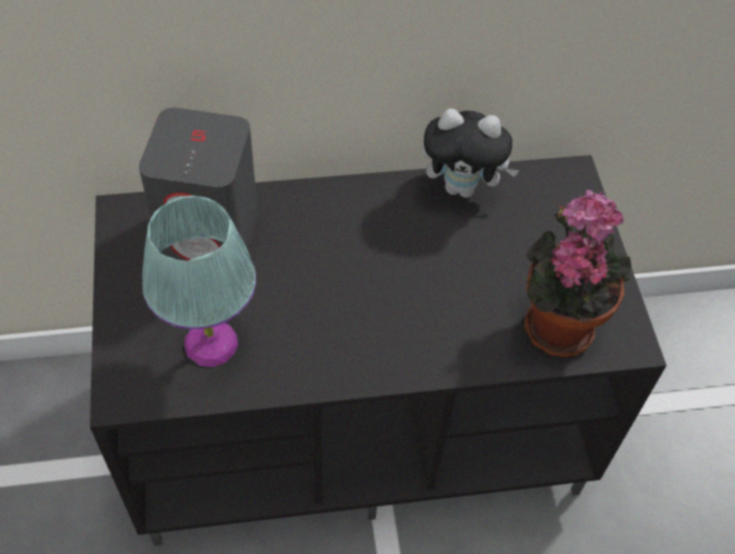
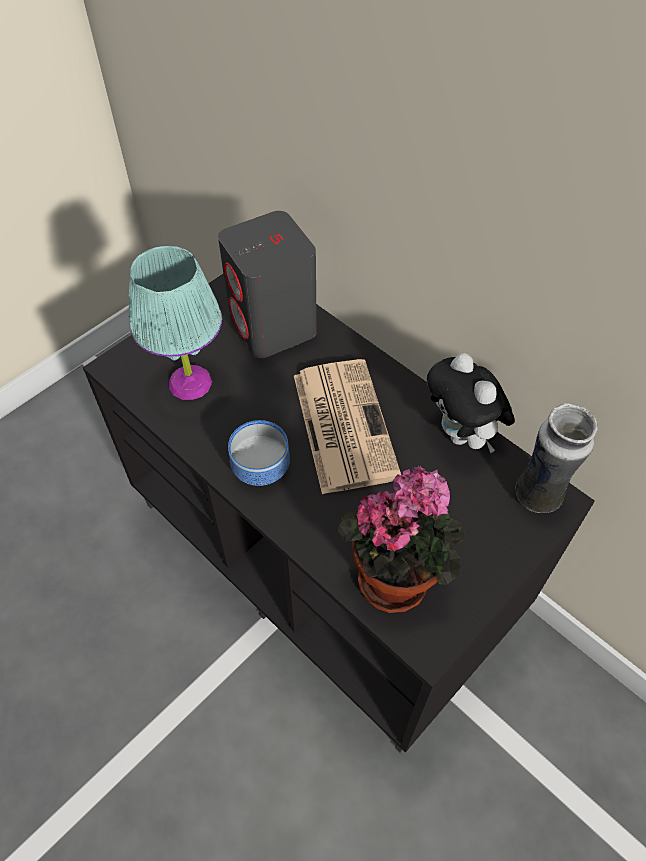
camera: 55 degrees right, 0 degrees up
none -> bowl [228,420,290,486]
none -> newspaper [294,359,401,494]
none -> vase [516,403,598,513]

